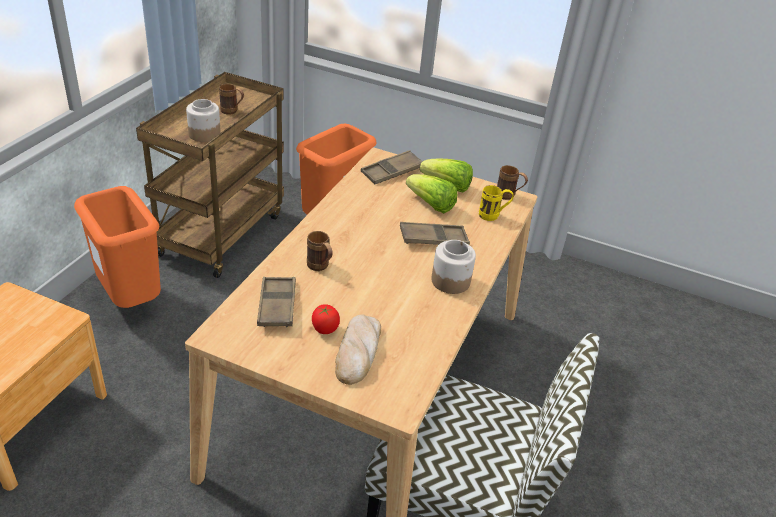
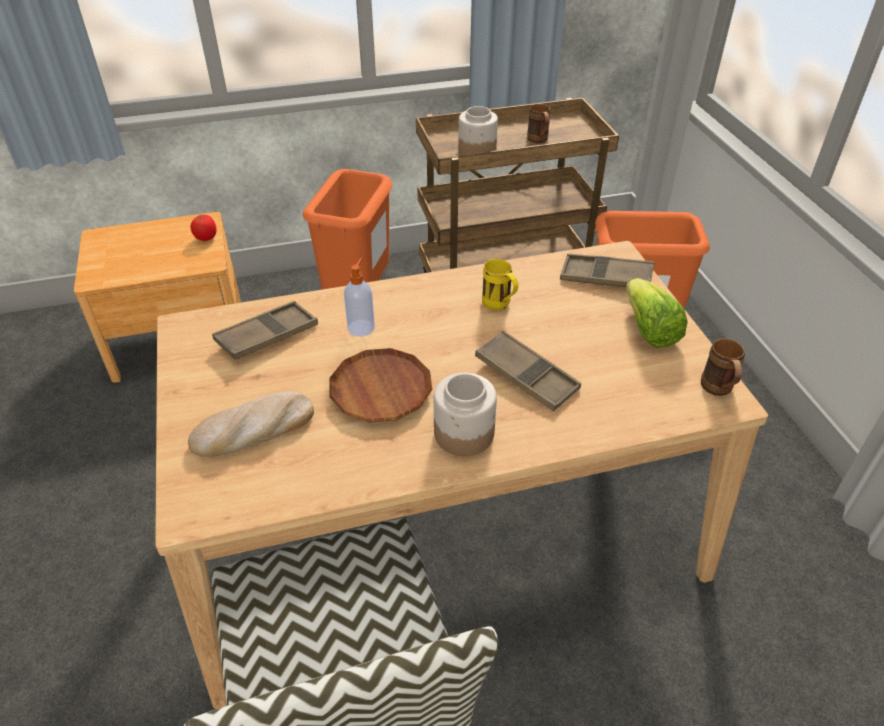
camera: 55 degrees right, 5 degrees up
brown mug [307,231,333,271] -> soap dispenser [344,258,375,337]
tomato [312,304,340,334] -> tomato moved to [190,215,216,241]
lettuce [406,174,457,213] -> none
yellow mug [479,185,514,221] -> yellow mug moved to [482,259,518,311]
none -> brown plate [329,348,432,423]

